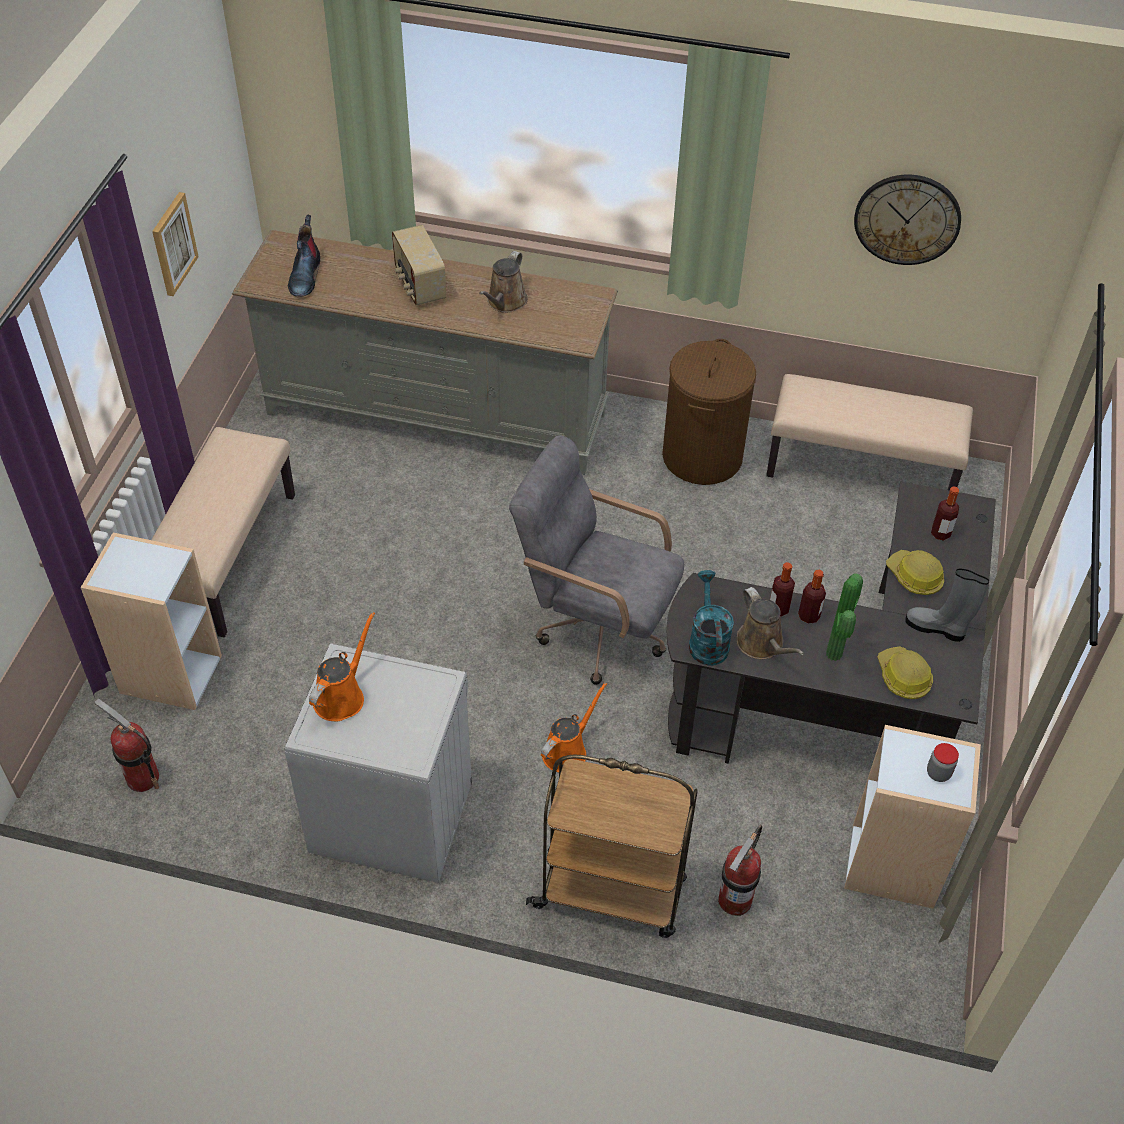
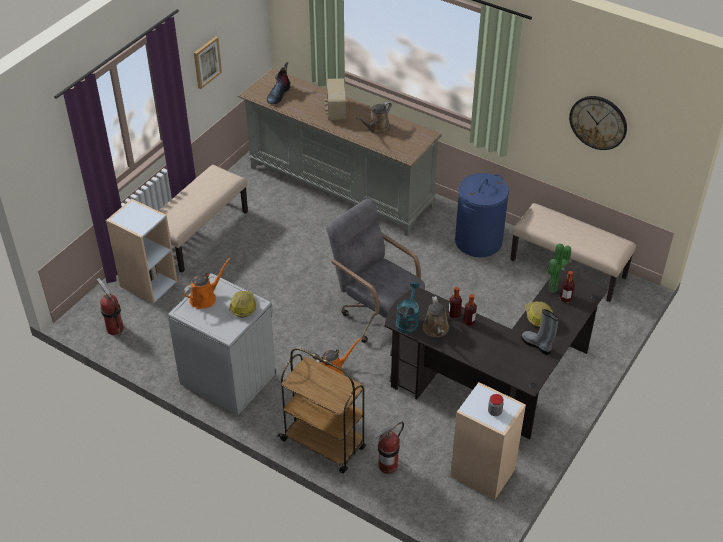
camera: 20 degrees right, 5 degrees down
brown laundry basket [662,339,756,485] -> blue laundry basket [455,173,509,257]
potted plant [826,573,863,661] -> potted plant moved to [548,244,571,293]
hard hat [877,646,933,699] -> hard hat moved to [229,291,256,318]

